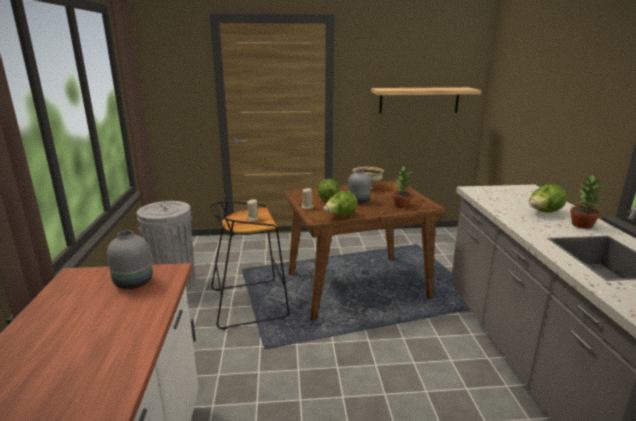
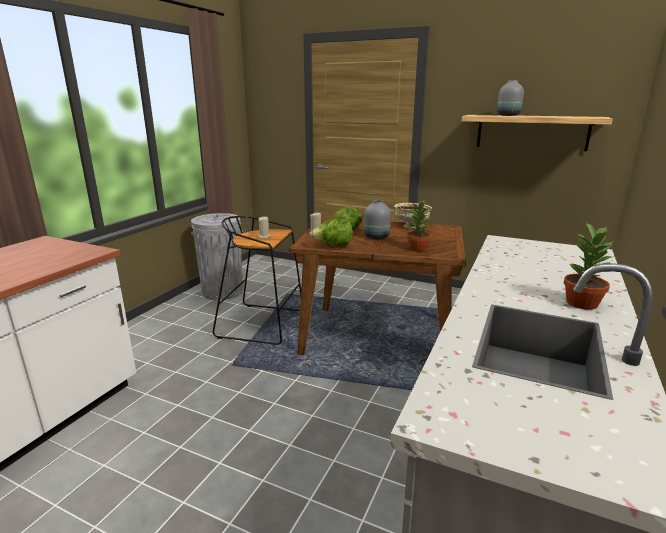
camera: 30 degrees right, 0 degrees up
grey vase [107,230,153,289] -> grey vase moved to [497,80,524,116]
lettuce [529,184,567,213] -> none

